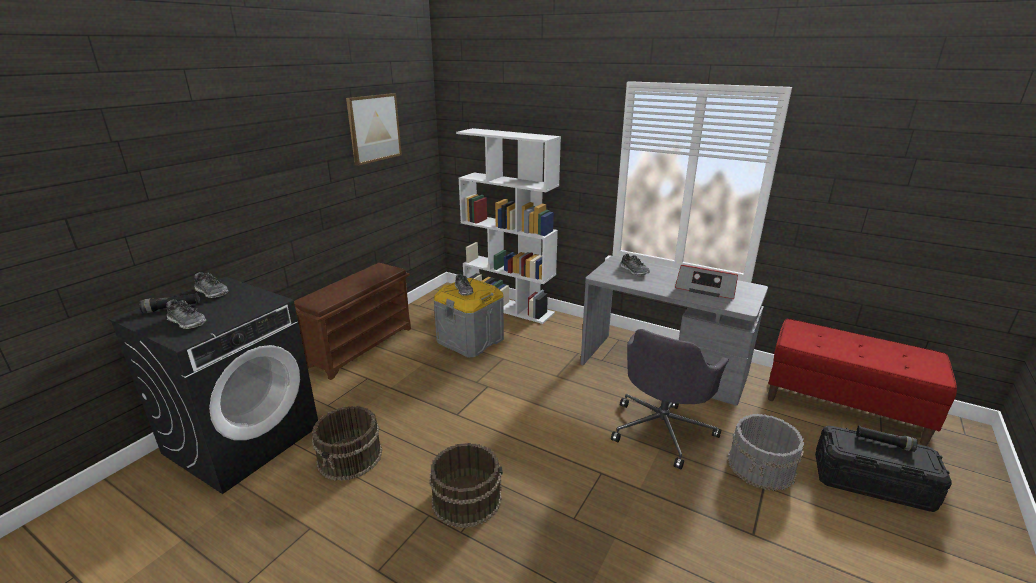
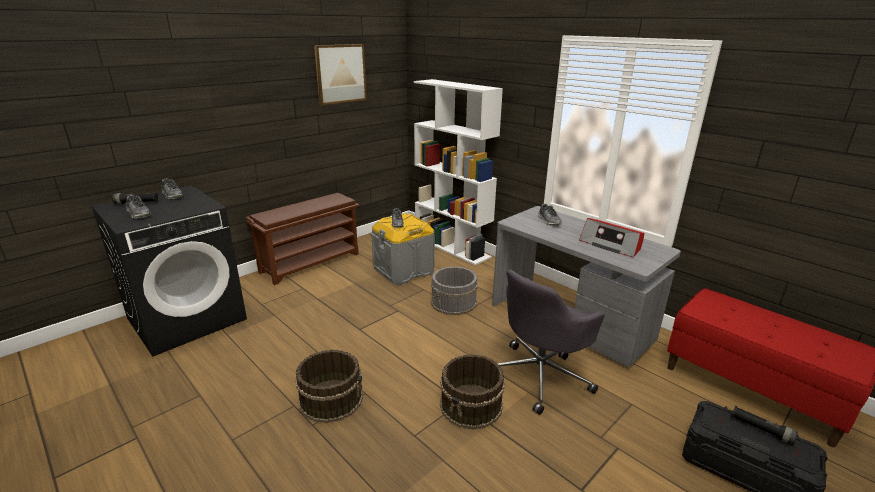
camera: 15 degrees right, 0 degrees up
brown bucket [312,406,382,481] -> brown bucket moved to [440,354,505,429]
grey bucket [728,414,805,491] -> grey bucket moved to [431,266,478,315]

